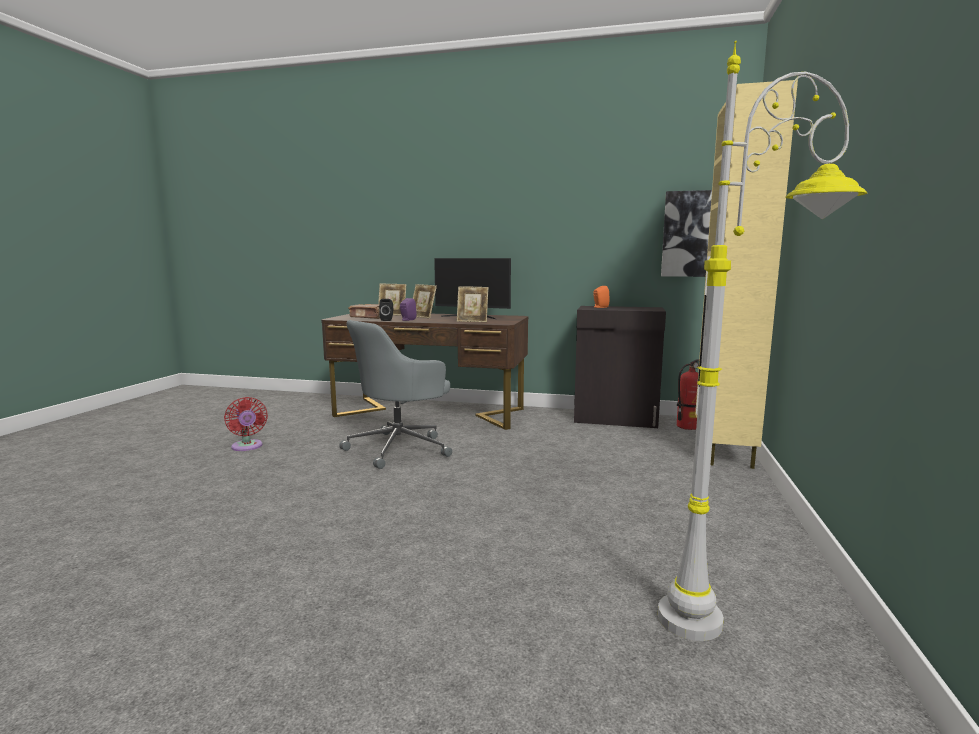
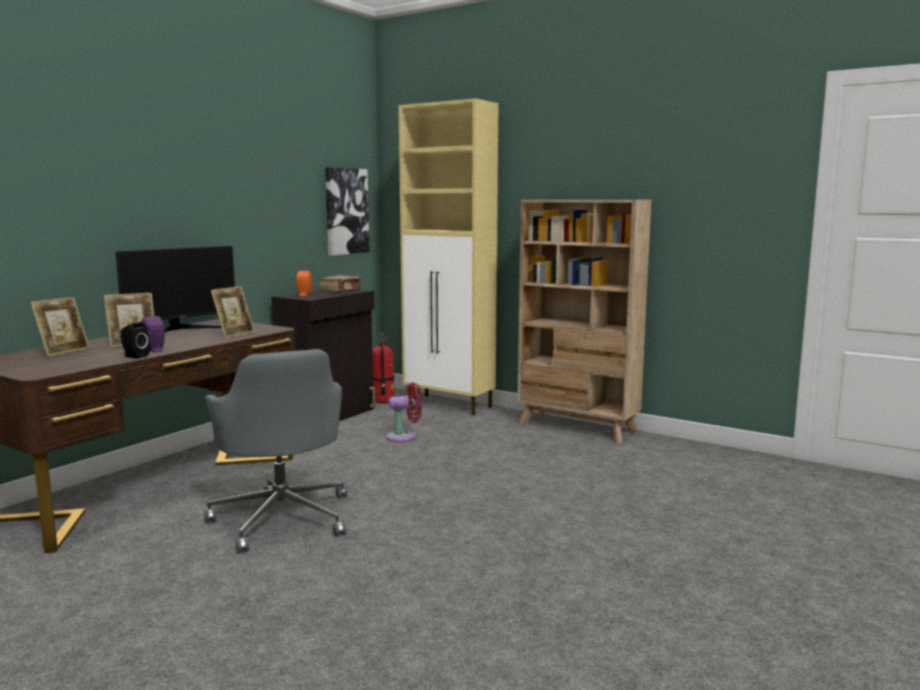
camera: 70 degrees left, 0 degrees up
red fan [224,397,268,451] -> red fan moved to [386,382,422,442]
brown book [348,304,380,319] -> brown book moved to [319,275,361,292]
grey floor lamp [658,40,868,641] -> none
none -> beige bookcase [517,199,651,444]

